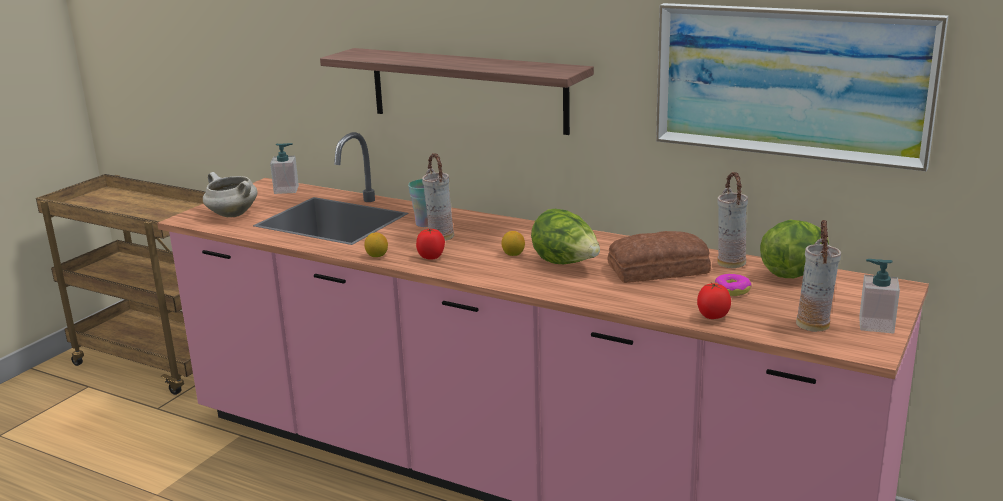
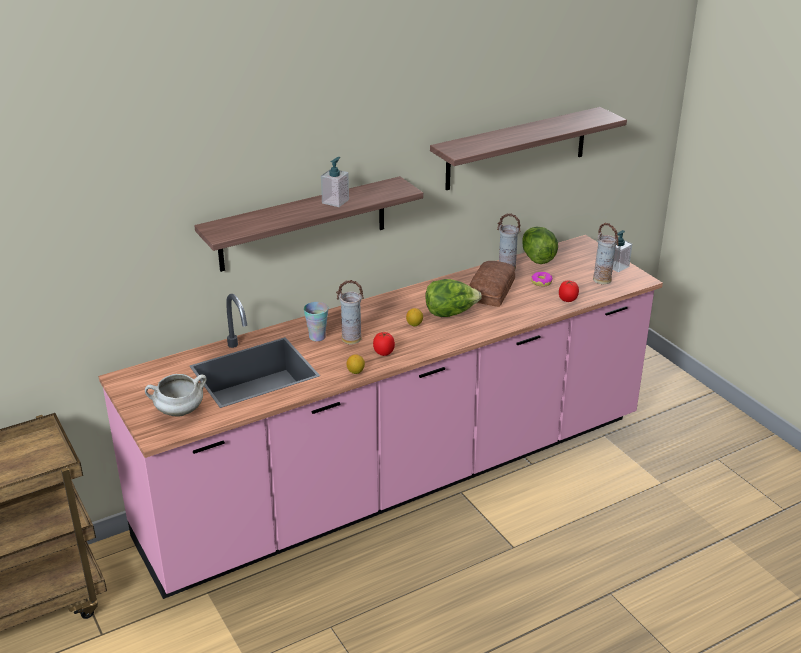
camera: 60 degrees left, 10 degrees up
soap dispenser [270,143,299,194] -> soap dispenser moved to [321,157,349,207]
picture [656,3,948,171] -> shelf [430,107,627,190]

